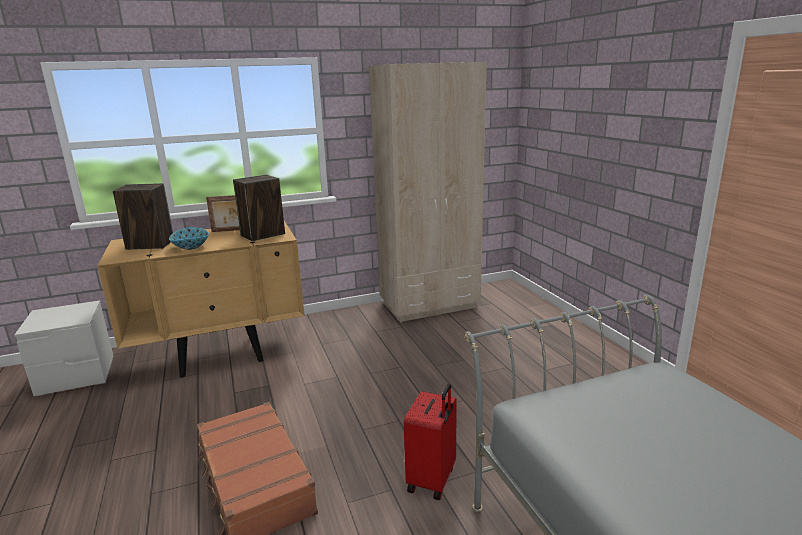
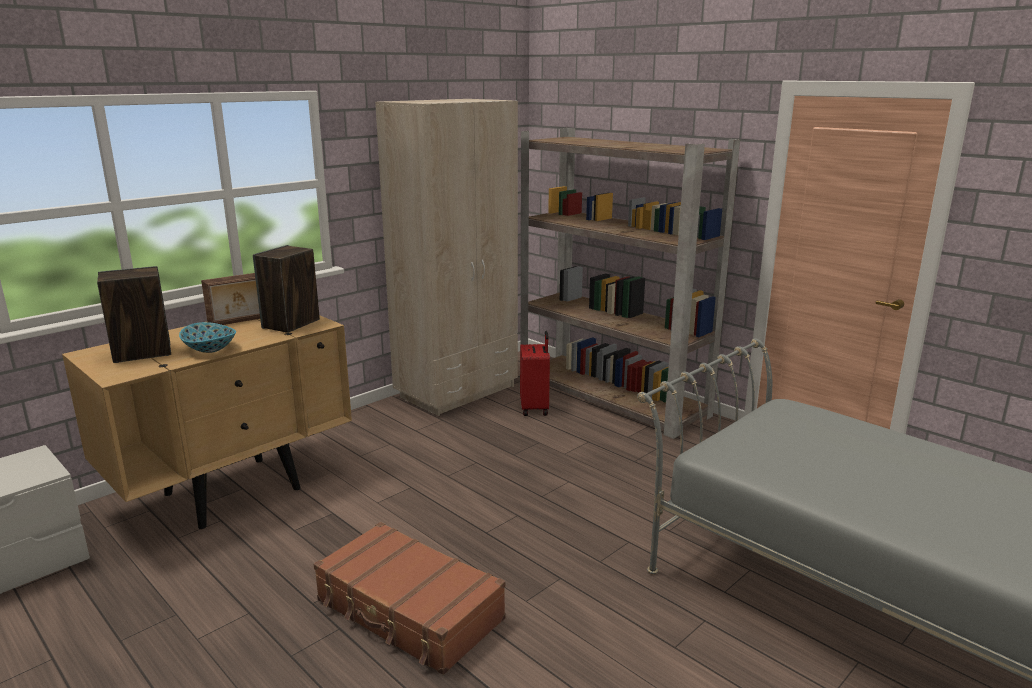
camera: 25 degrees left, 0 degrees up
red suitcase [404,384,457,500] -> red suitcase moved to [520,331,550,416]
none -> brown bookcase [521,128,740,439]

